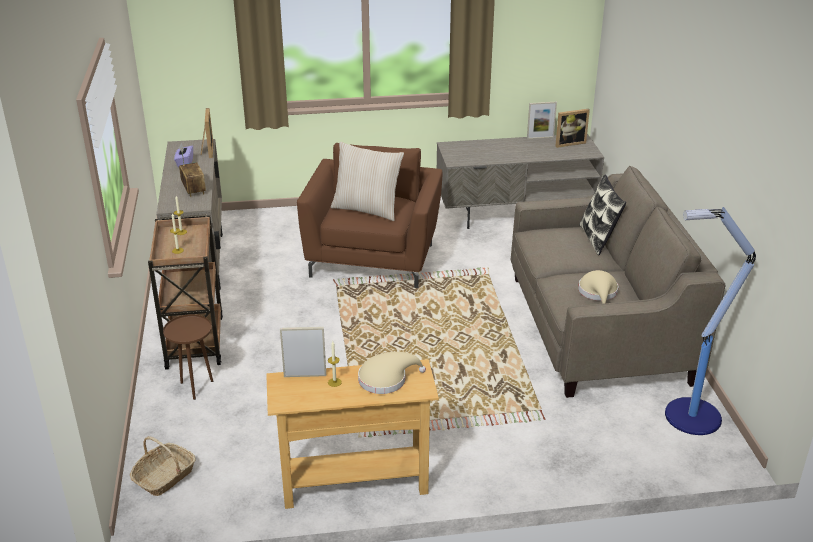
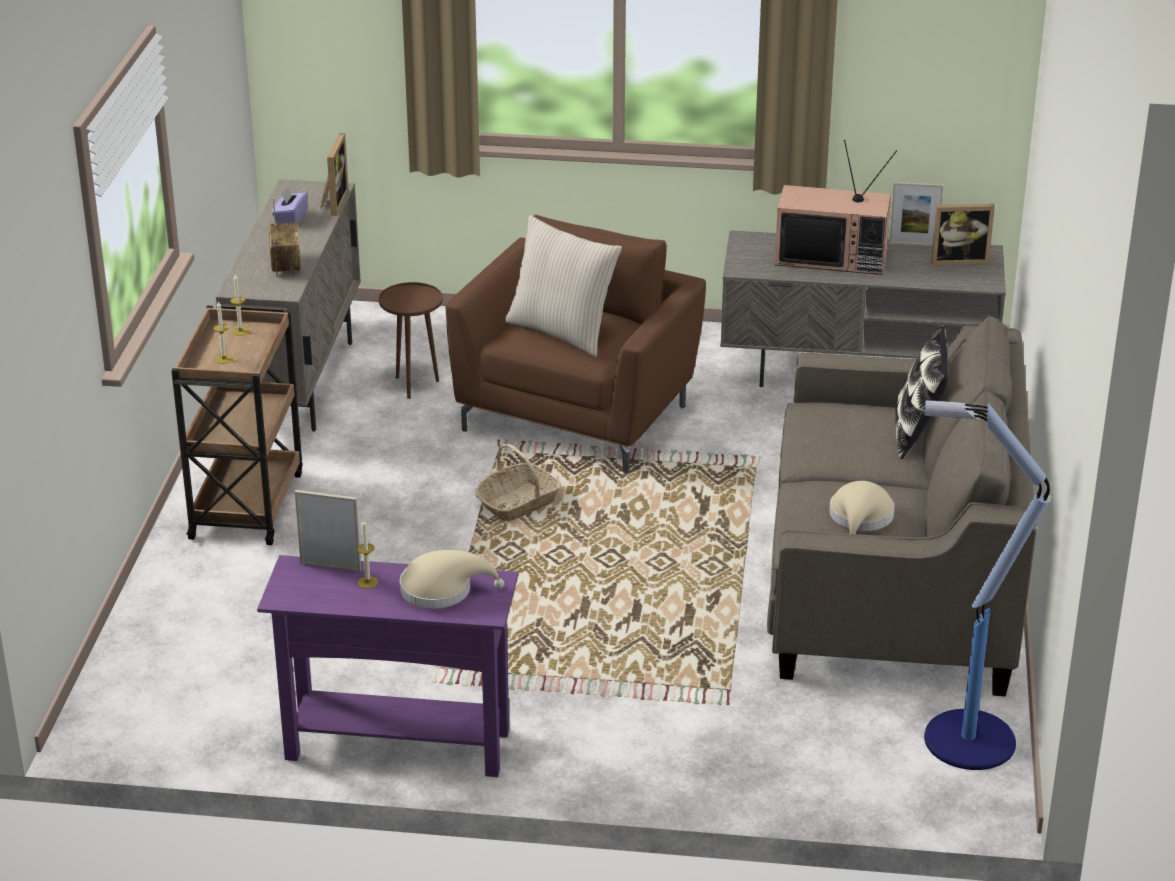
camera: 15 degrees right, 0 degrees up
basket [130,436,196,496] -> basket moved to [475,444,561,521]
brown side table [163,314,213,400] -> brown side table moved to [379,282,443,399]
beige console table [266,359,439,509] -> purple console table [257,555,518,777]
none -> television [775,140,897,275]

